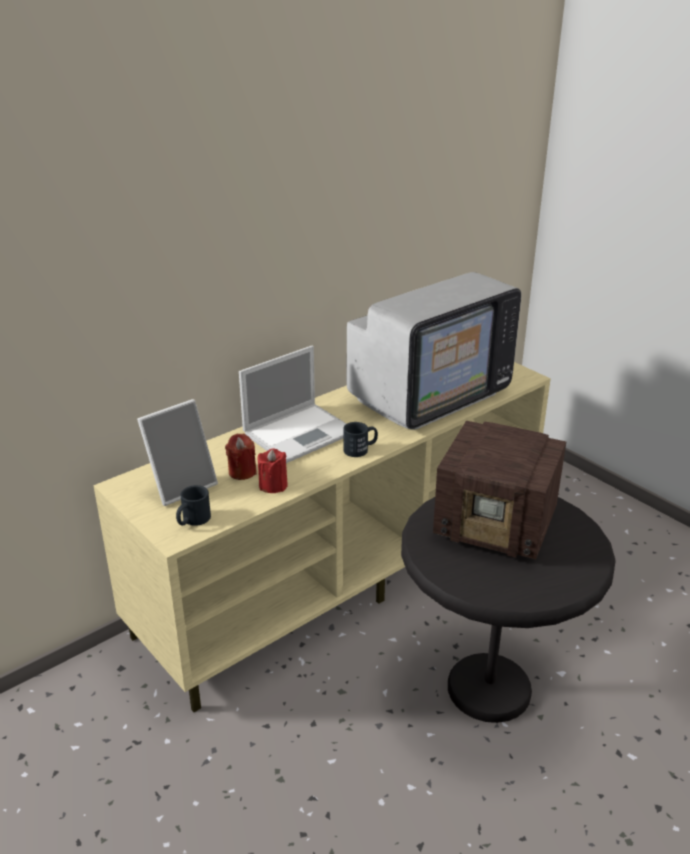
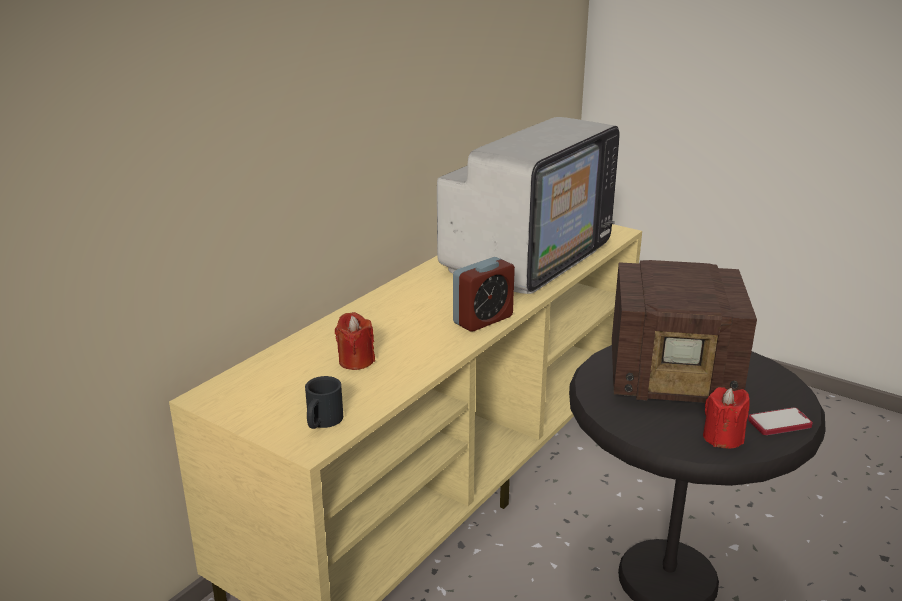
camera: 15 degrees left, 5 degrees down
picture frame [137,399,218,506] -> none
laptop [239,346,347,463] -> none
red candle [258,448,288,493] -> red candle moved to [703,387,750,448]
black mug [343,422,378,457] -> alarm clock [453,257,515,332]
none -> phone [748,408,813,435]

